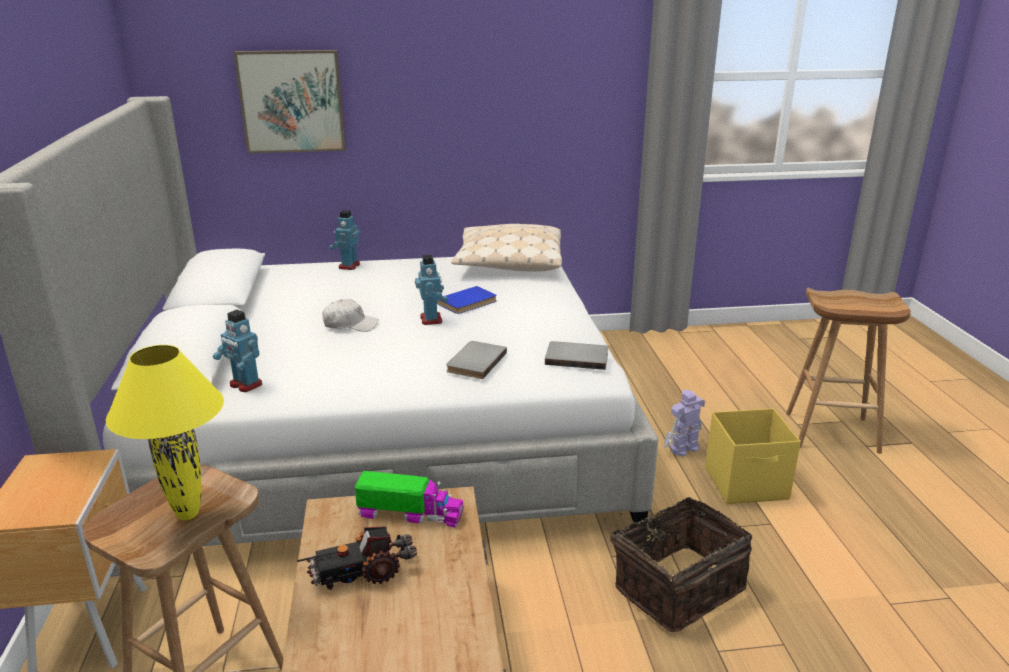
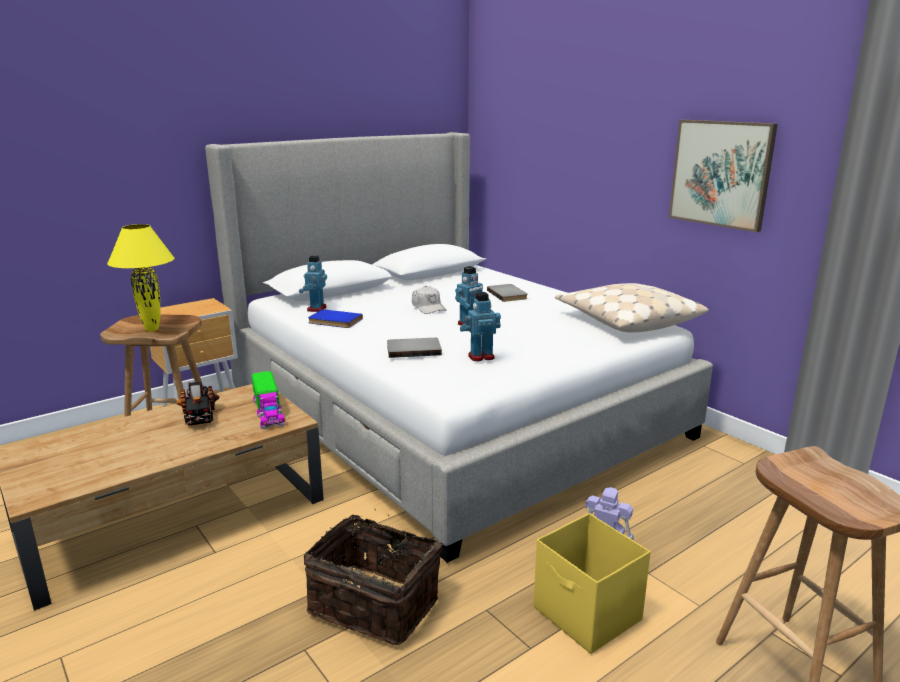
camera: 60 degrees right, 5 degrees down
picture [234,50,346,153] -> picture moved to [669,120,778,232]
toy truck [297,526,417,590] -> toy truck turned 150 degrees counterclockwise [176,381,220,426]
toy robot [329,210,360,270] -> toy robot moved to [460,292,501,361]
blue book [437,286,497,314] -> blue book moved to [308,309,363,328]
grey book [545,341,608,370] -> grey book moved to [487,284,528,302]

